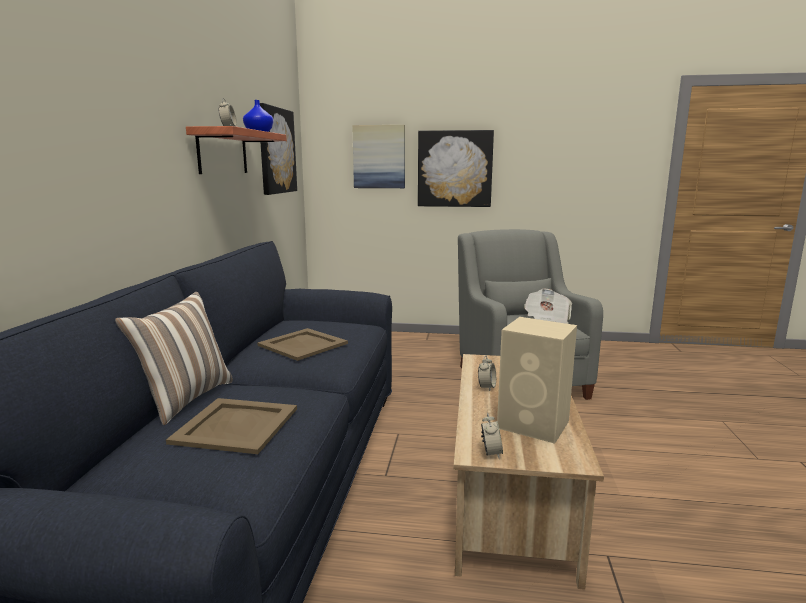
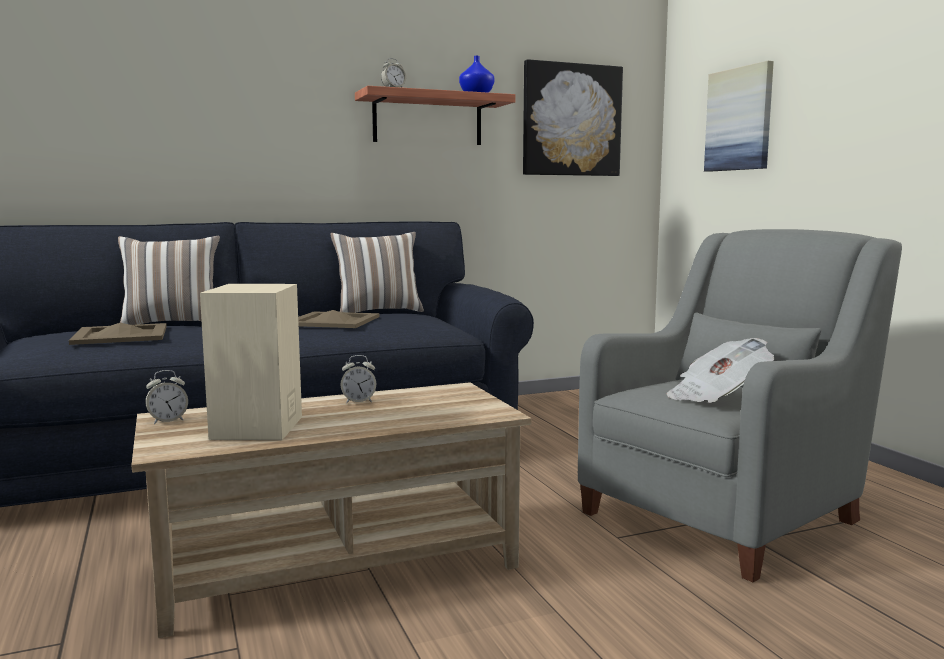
camera: 60 degrees right, 5 degrees down
picture [418,130,494,207] -> none
none -> pillow [330,232,424,313]

